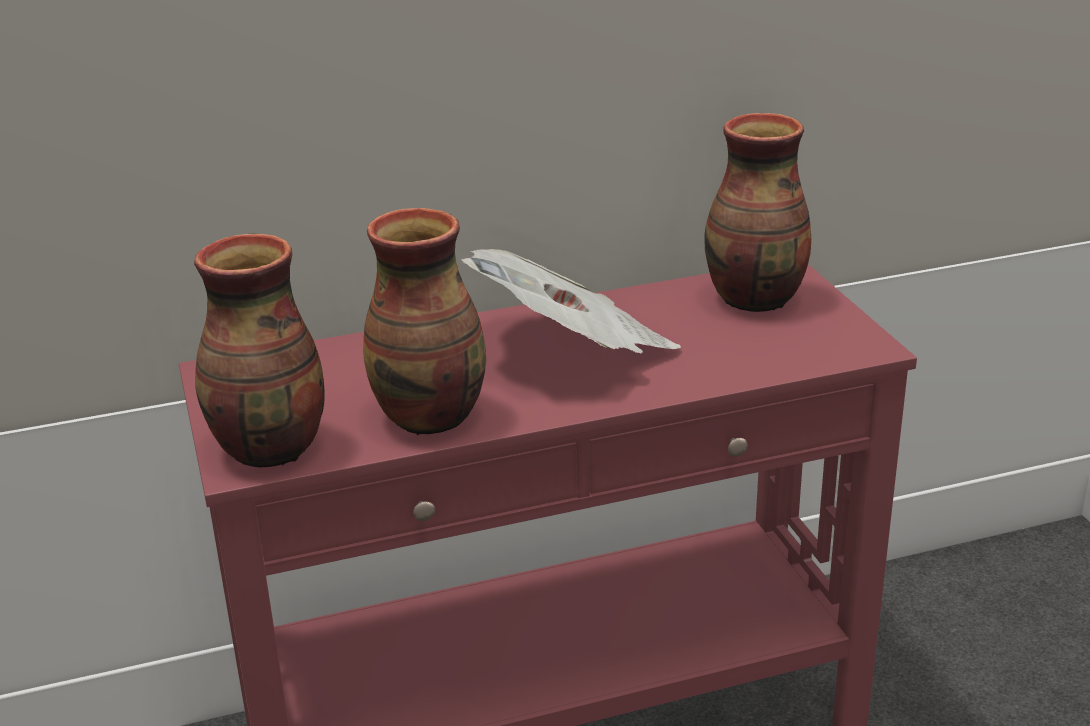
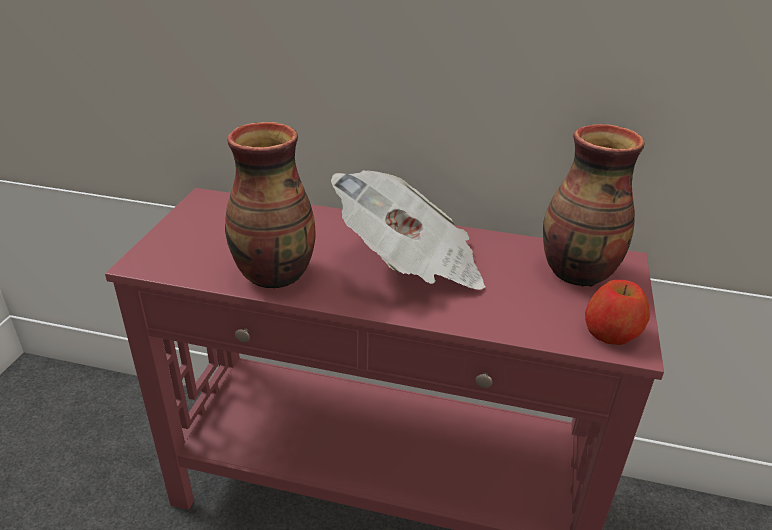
camera: 30 degrees right, 5 degrees up
vase [194,234,325,467] -> none
none -> apple [585,280,650,345]

